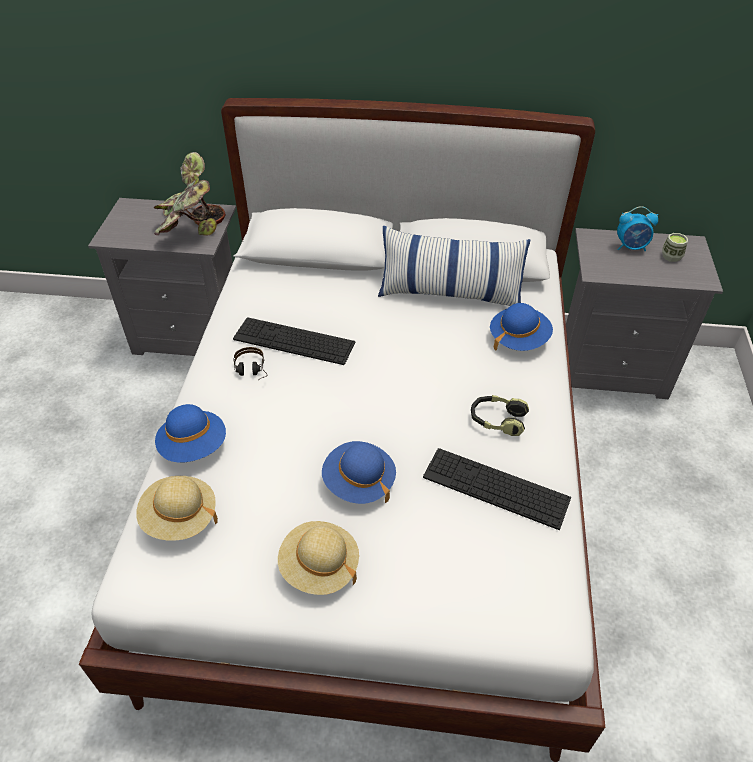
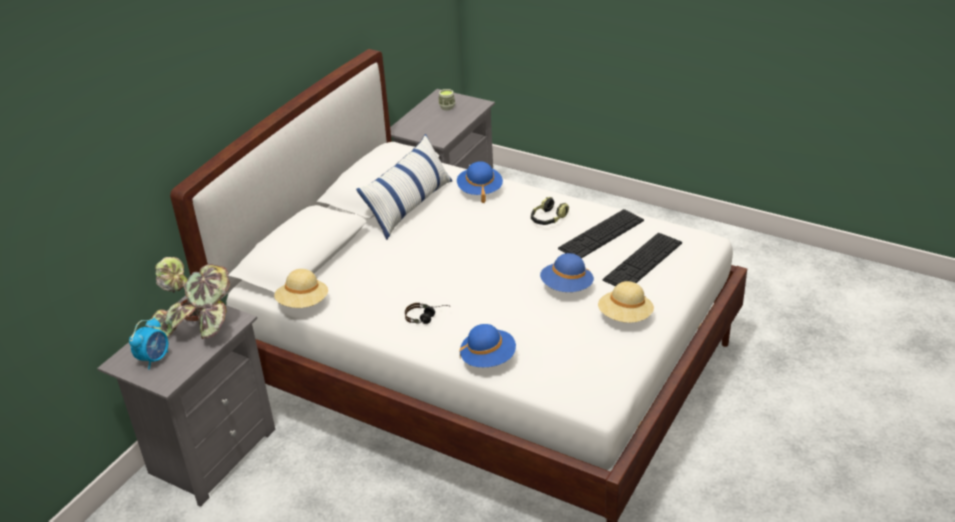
camera: 65 degrees left, 10 degrees down
beige hat [136,476,218,541] -> beige hat moved to [274,269,328,308]
keyboard [233,317,355,365] -> keyboard moved to [603,233,682,286]
alarm clock [617,206,658,251] -> alarm clock moved to [129,317,168,370]

